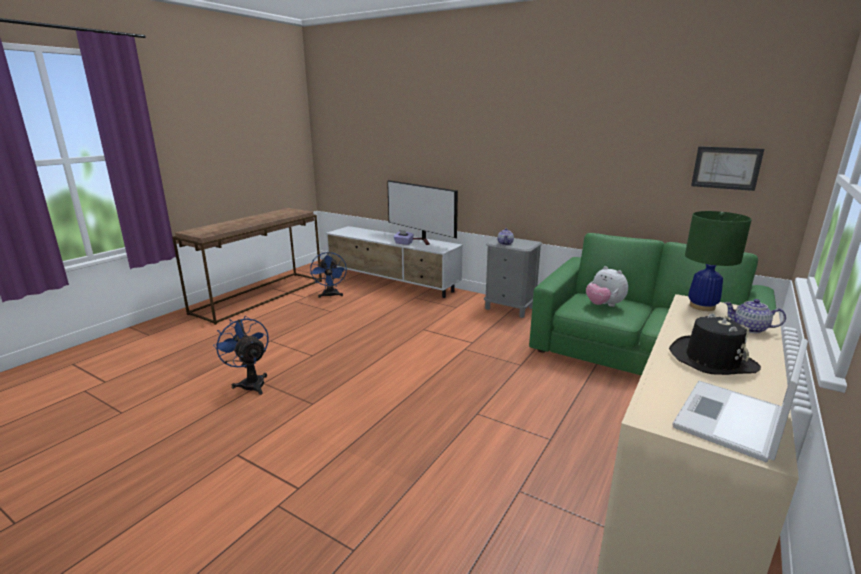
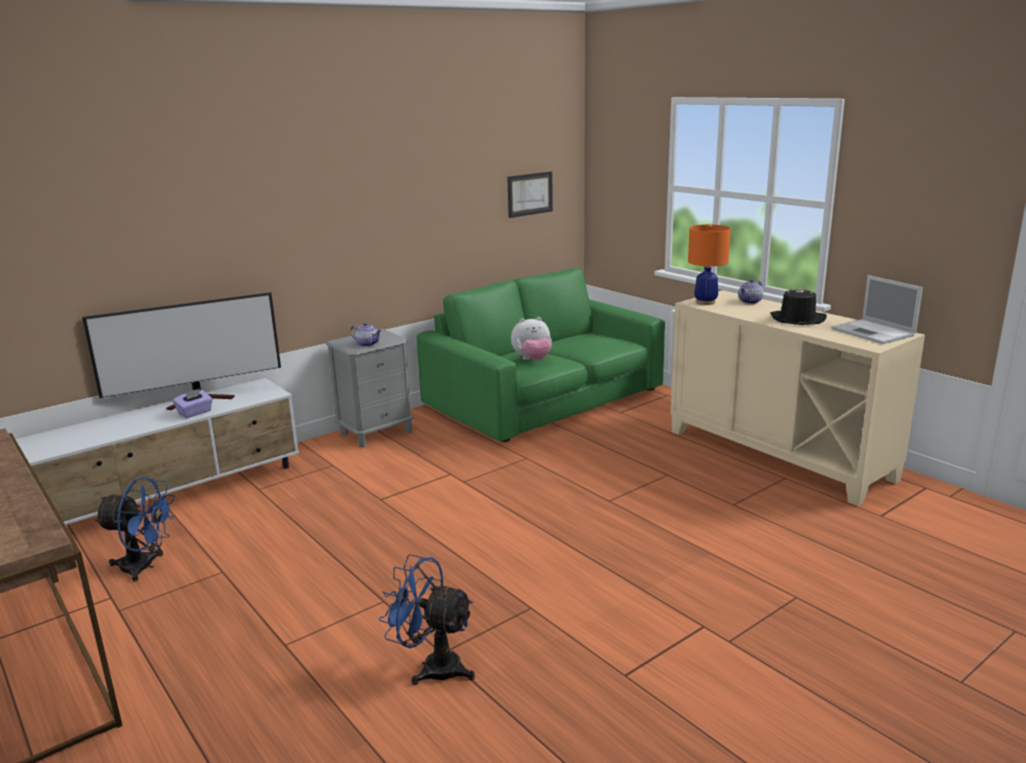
camera: 70 degrees left, 0 degrees up
blue fan [213,316,269,395] -> blue fan turned 45 degrees clockwise [379,554,475,685]
green table lamp [685,211,752,311] -> orange table lamp [688,225,731,305]

